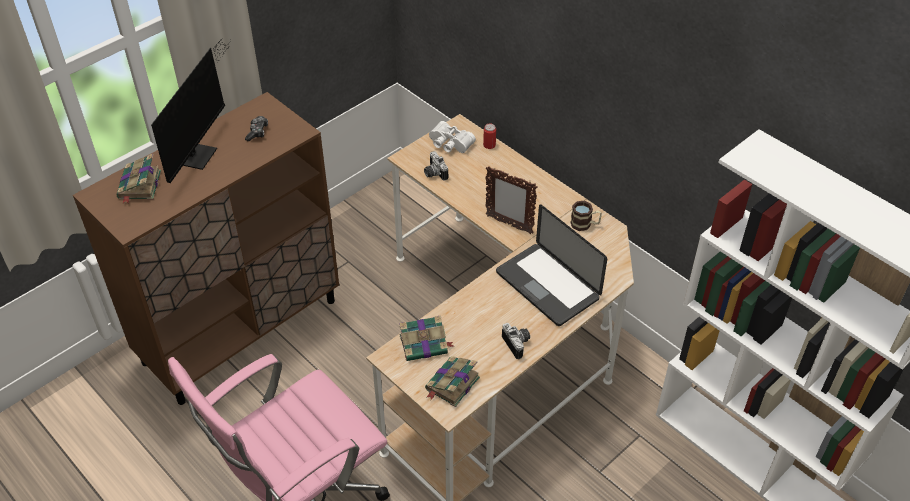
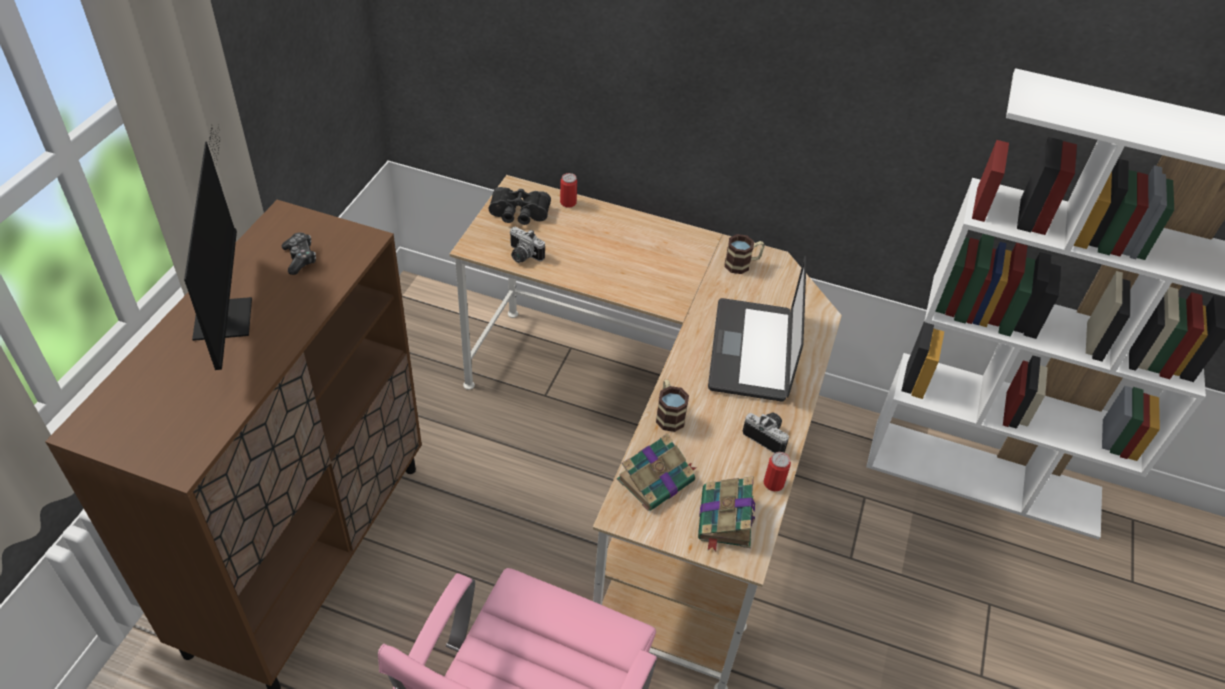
camera: 30 degrees left, 0 degrees up
book [117,154,161,203] -> none
white binoculars [429,121,476,153] -> black binoculars [489,187,551,225]
picture frame [486,166,537,234] -> none
laptop [496,204,607,326] -> laptop turned 75 degrees clockwise [708,255,807,402]
none -> mug [656,379,689,432]
none -> can [763,452,791,491]

